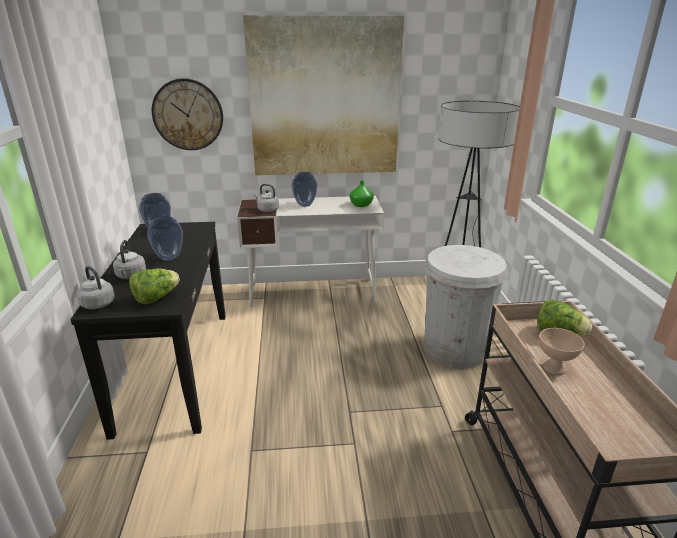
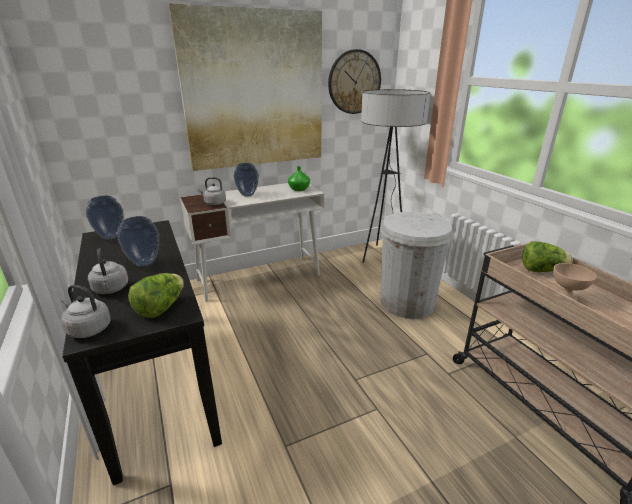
camera: 20 degrees left, 0 degrees up
wall clock [152,78,223,150] -> wall clock moved to [328,49,381,114]

